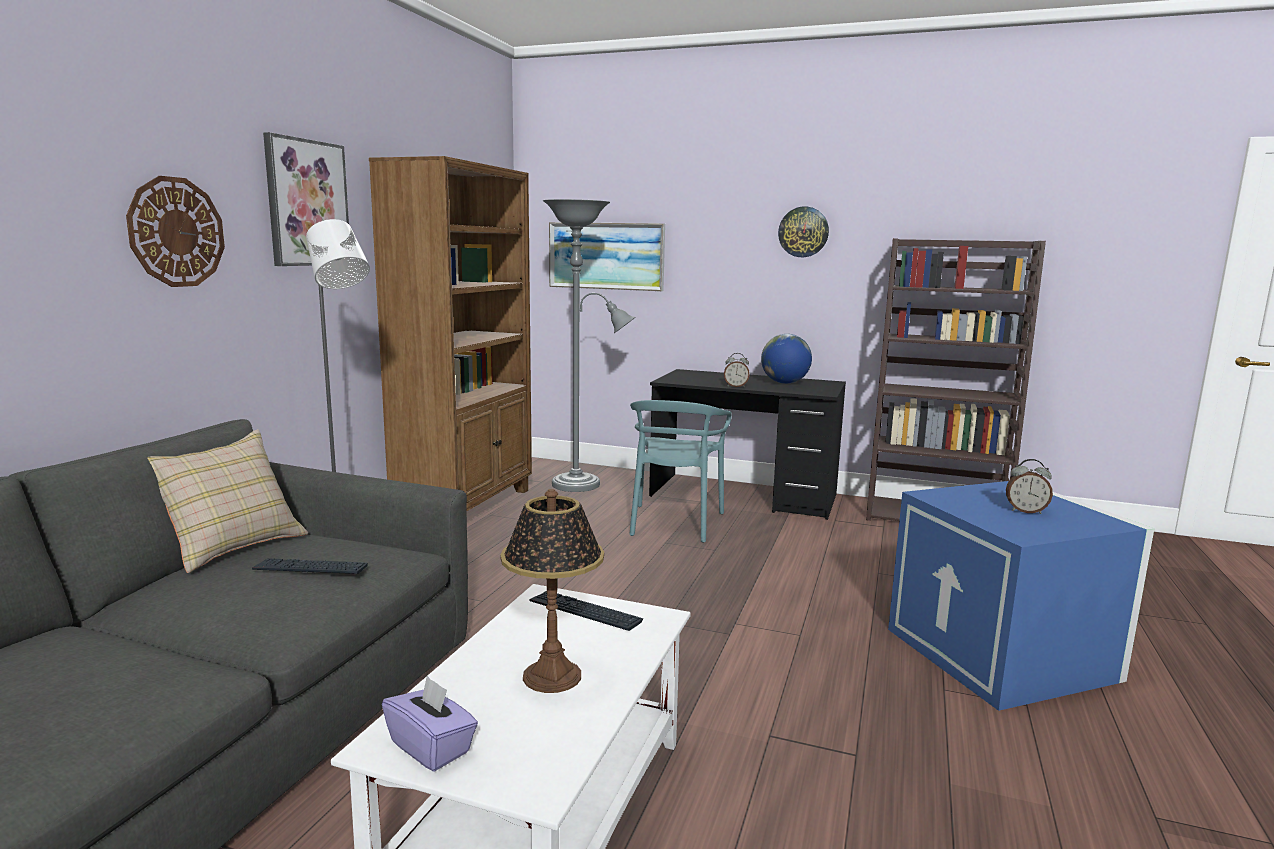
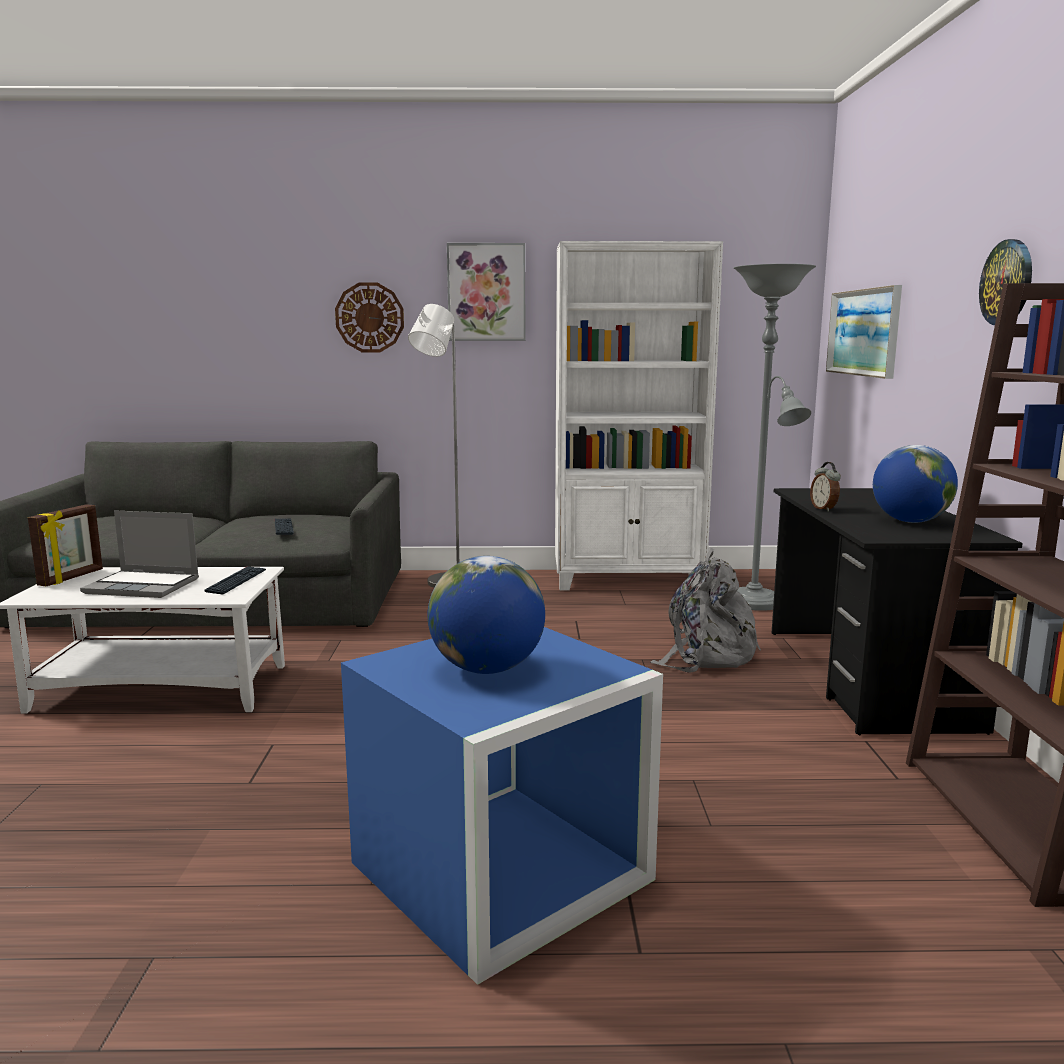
camera: 70 degrees right, 0 degrees up
beige pillow [148,429,308,573] -> none
brown bookcase [369,156,532,511] -> white bookcase [555,241,723,590]
purple tissue box [382,675,478,771] -> picture frame [28,504,103,586]
table lamp [500,489,604,693] -> laptop [80,510,199,598]
turquoise chair [630,400,732,543] -> grey backpack [650,547,761,673]
alarm clock [1006,459,1053,514] -> globe [428,556,545,674]

